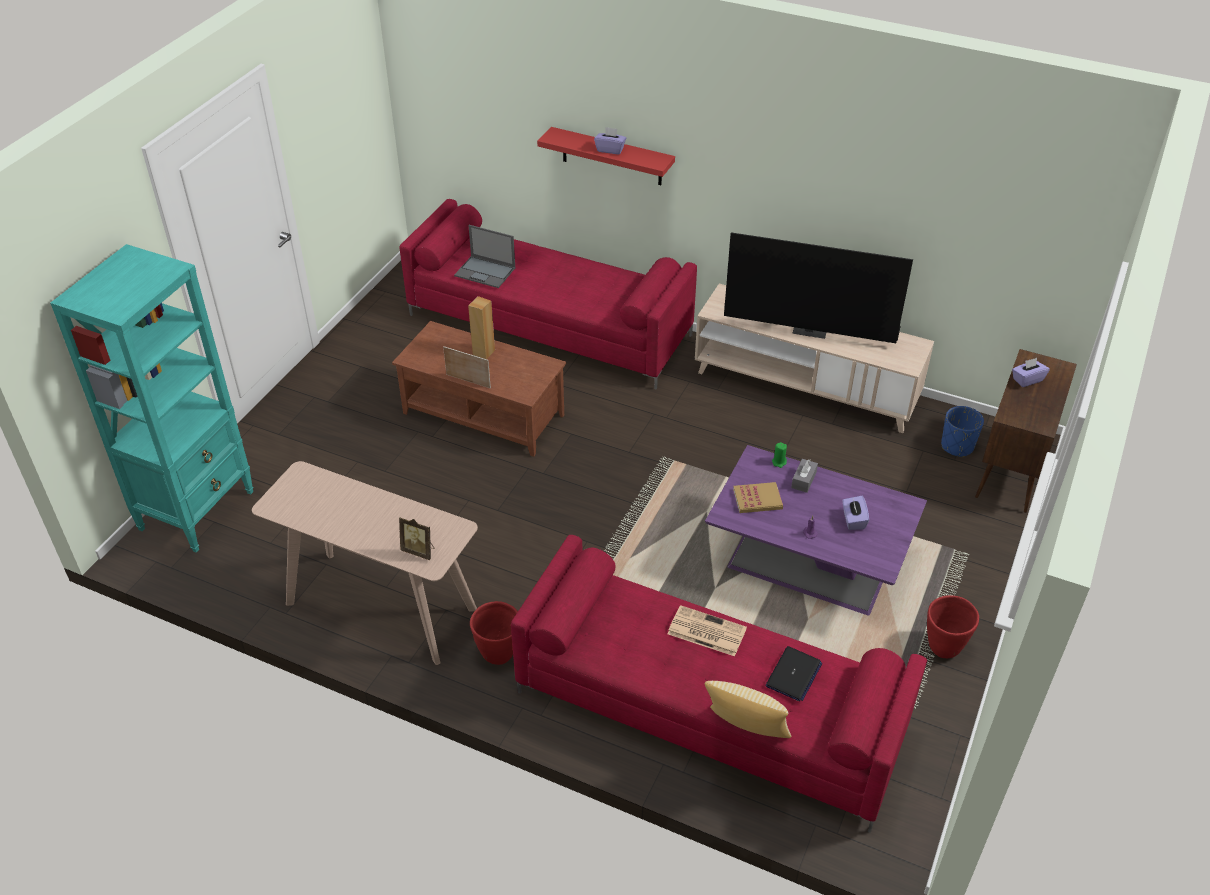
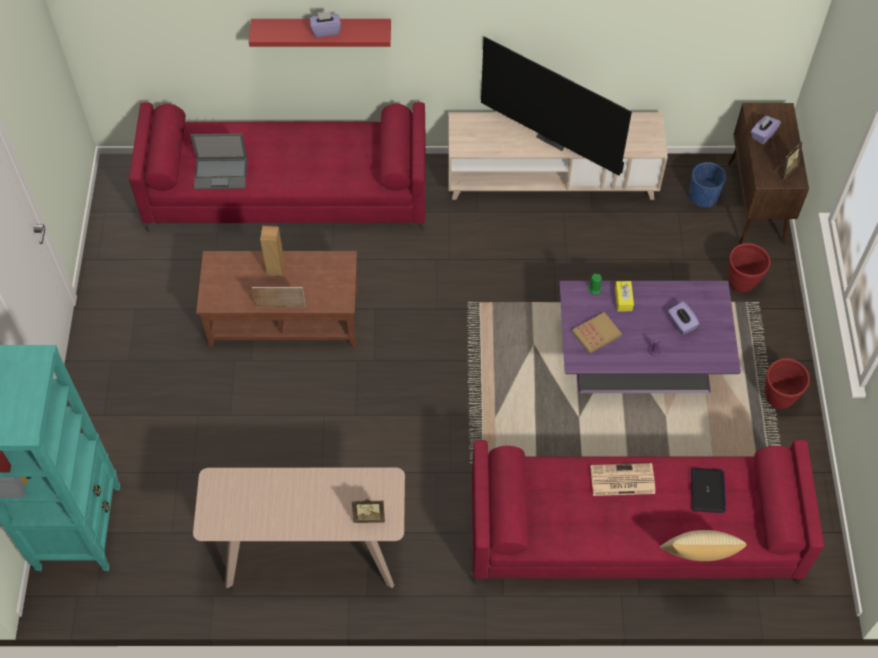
camera: 25 degrees left, 15 degrees up
red planter [470,601,518,665] -> red planter moved to [728,243,771,292]
television [724,233,913,343] -> television turned 45 degrees clockwise [481,36,632,176]
grey tissue box [791,459,818,493] -> yellow tissue box [615,281,634,312]
none -> picture frame [775,142,802,180]

